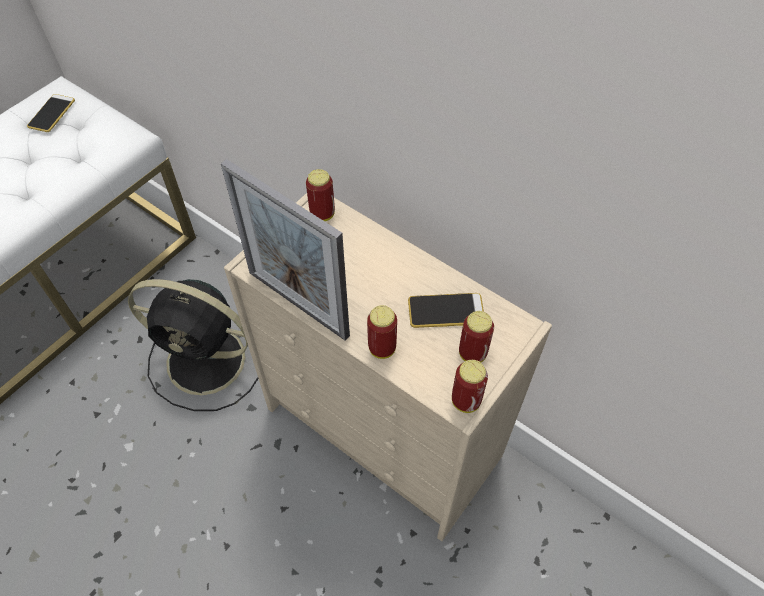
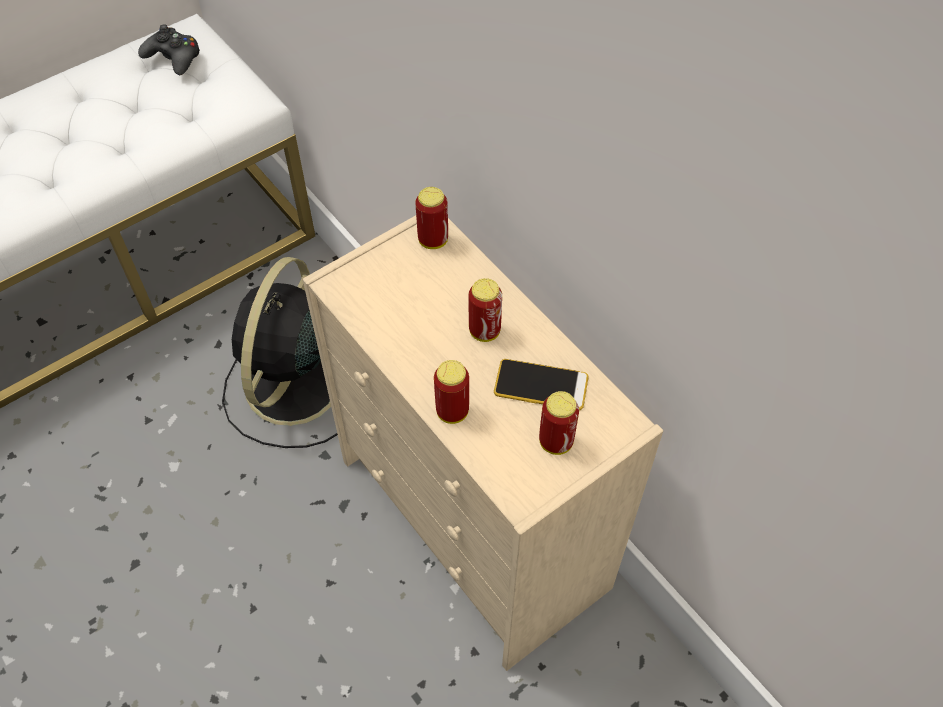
camera: 15 degrees right, 0 degrees up
phone [27,94,75,132] -> black game controller [138,24,200,75]
black fan [128,279,258,411] -> black fan turned 75 degrees clockwise [222,257,338,448]
picture frame [221,159,350,341] -> none
can [452,360,488,413] -> can moved to [469,278,502,342]

